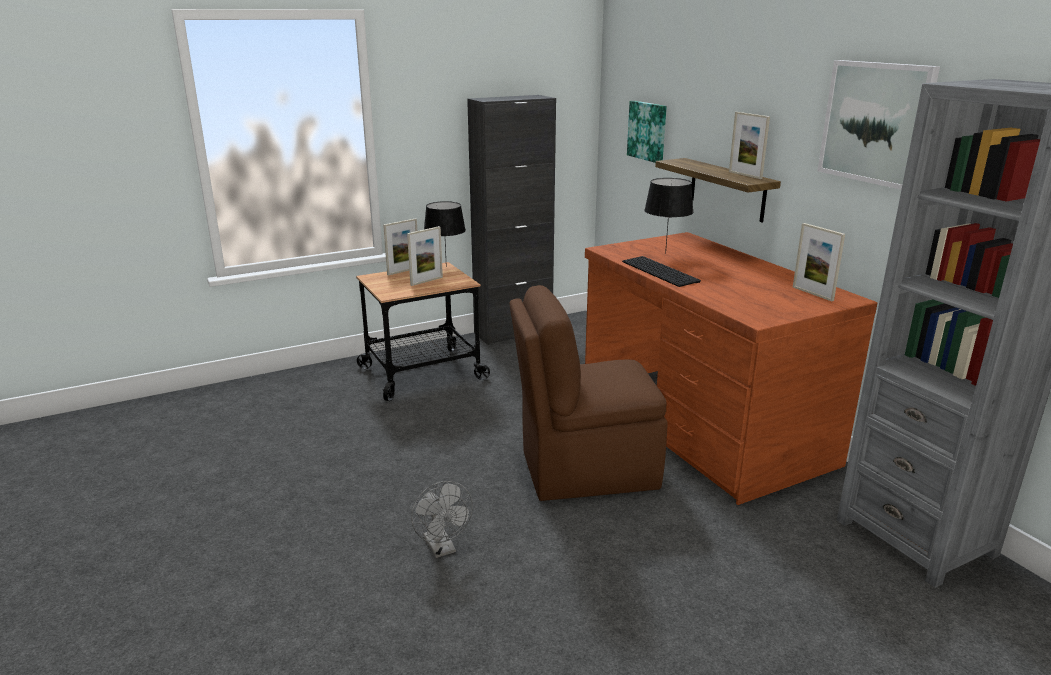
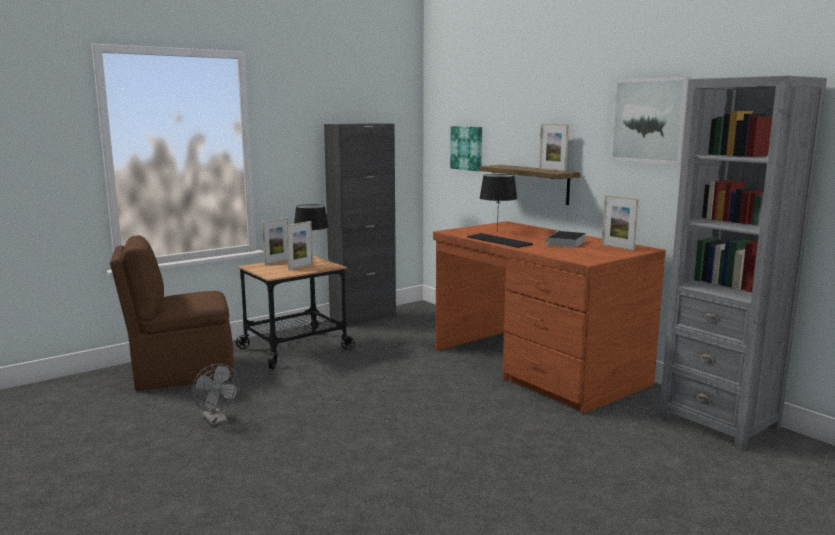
camera: 10 degrees left, 10 degrees down
grey fan [411,481,473,558] -> grey fan moved to [192,364,240,426]
brown chair [509,285,668,501] -> brown chair moved to [110,235,233,391]
none -> book [546,231,586,248]

